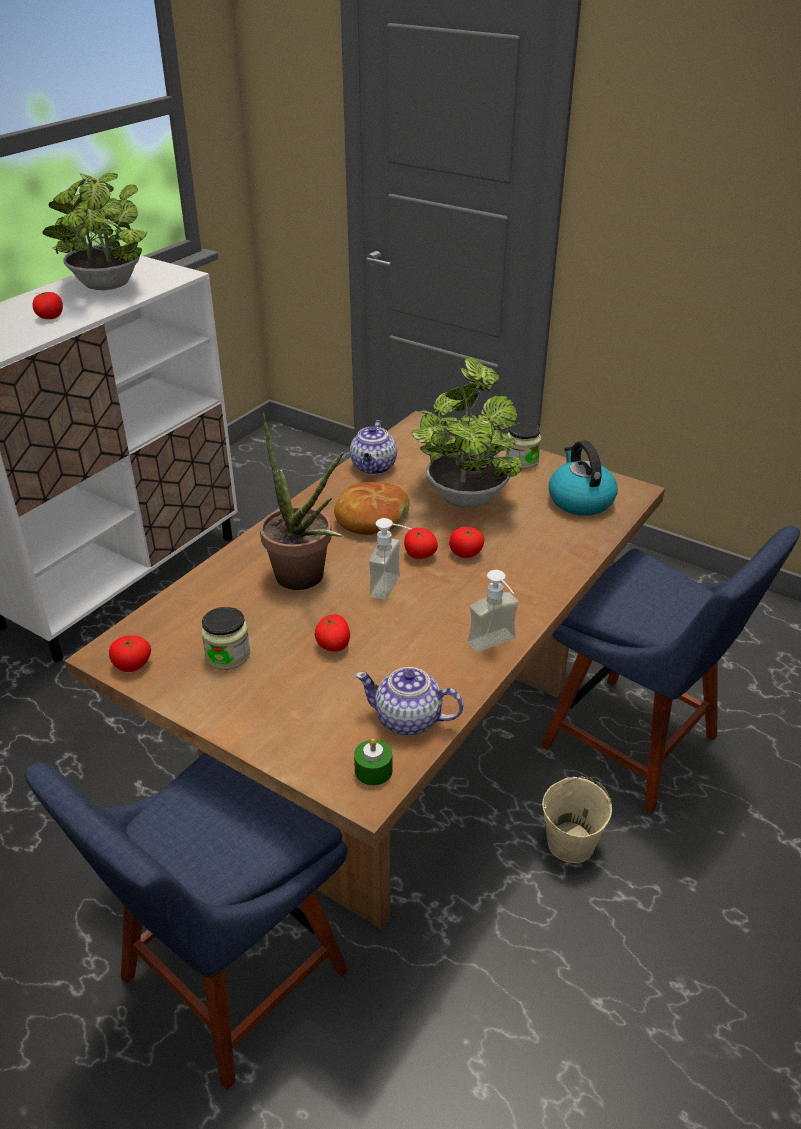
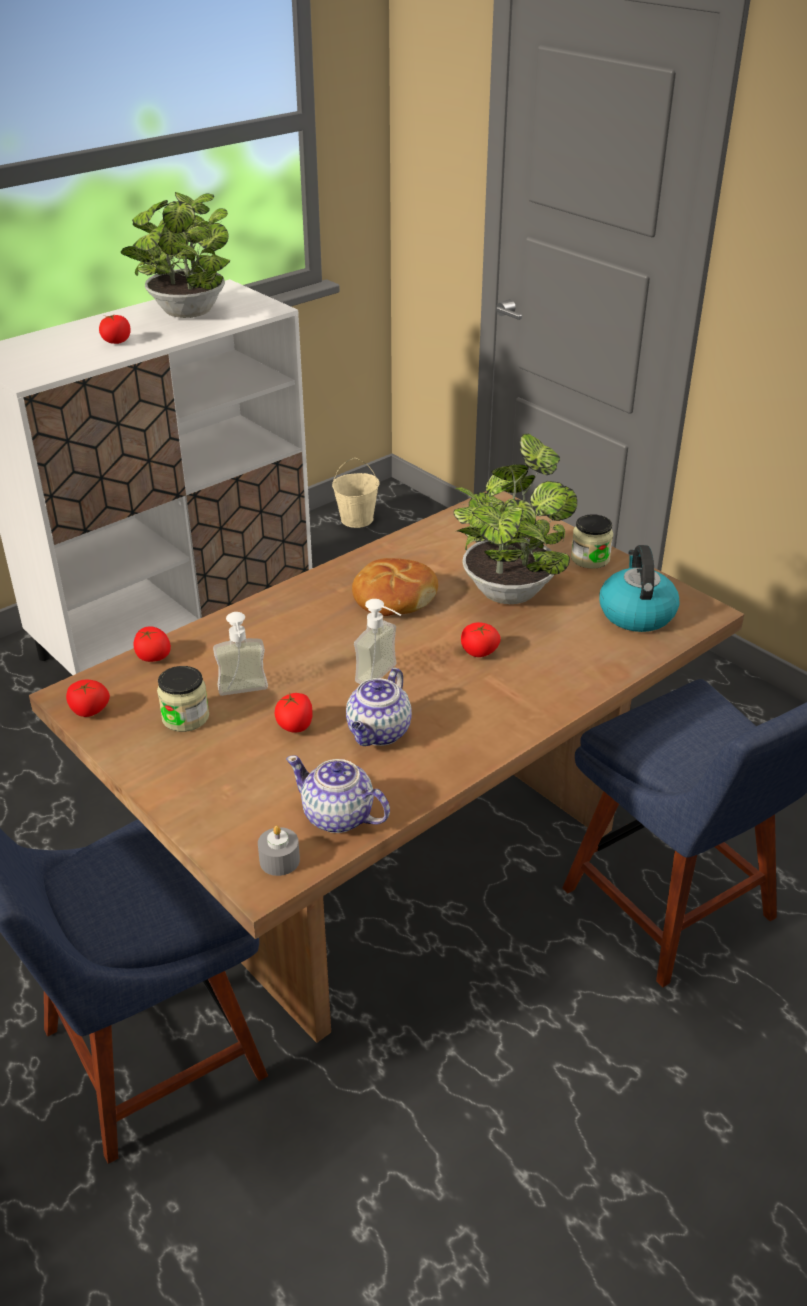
camera: 15 degrees right, 0 degrees up
potted plant [260,413,343,590] -> none
teapot [350,420,397,475] -> teapot moved to [346,668,412,746]
green candle [354,739,393,786] -> grey candle [258,826,300,876]
tomato [404,528,438,559] -> tomato moved to [134,626,171,662]
soap dispenser [468,570,519,652] -> soap dispenser moved to [213,612,268,696]
beige bucket [542,776,612,863] -> beige bucket moved to [332,458,379,528]

